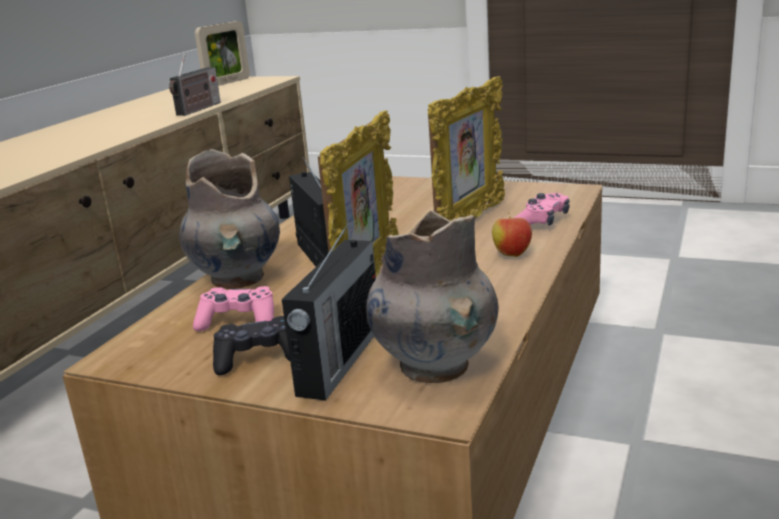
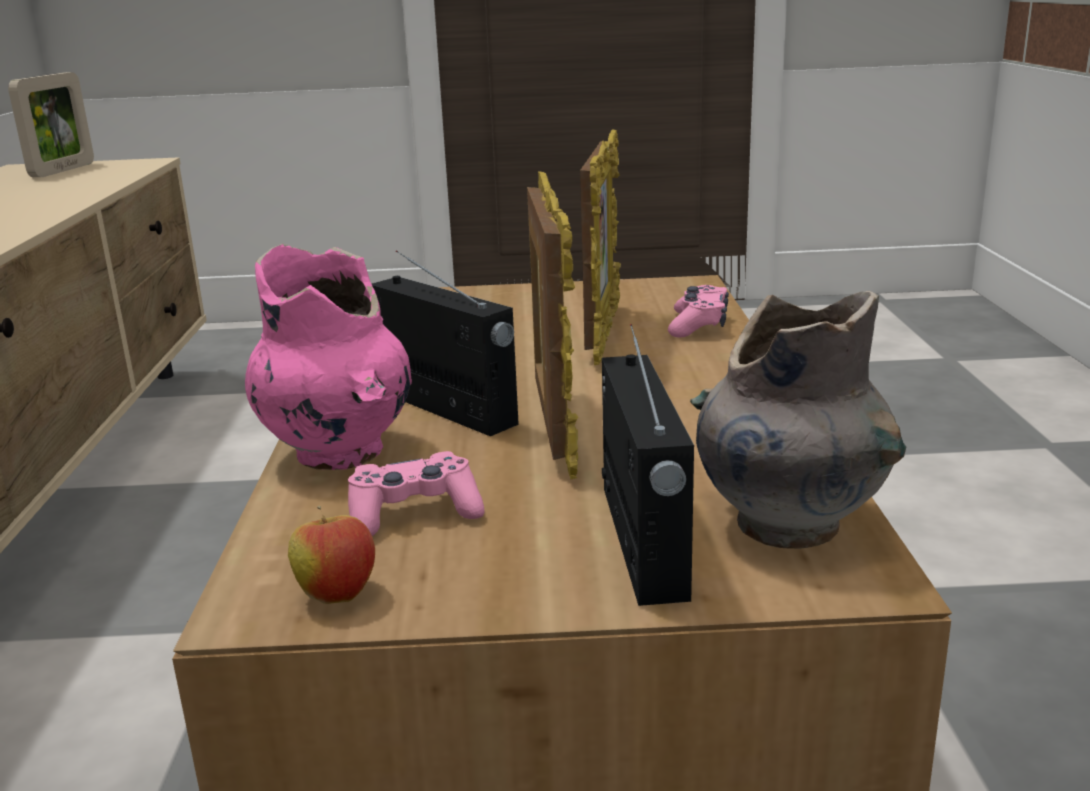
camera: 25 degrees left, 0 degrees up
radio [169,53,221,116] -> none
grey vase [179,149,280,289] -> pink vase [245,244,412,470]
black game controller [213,316,290,375] -> none
apple [492,212,532,257] -> apple moved to [288,505,375,604]

